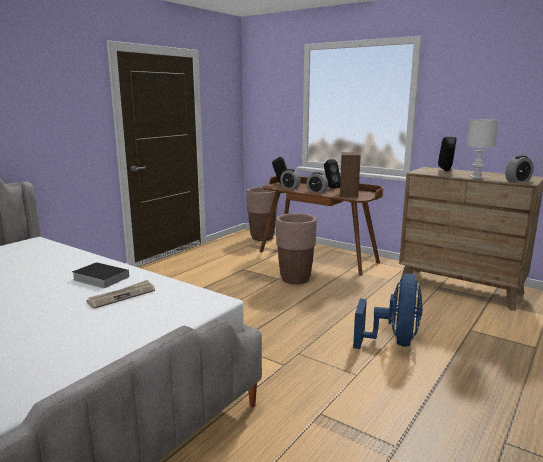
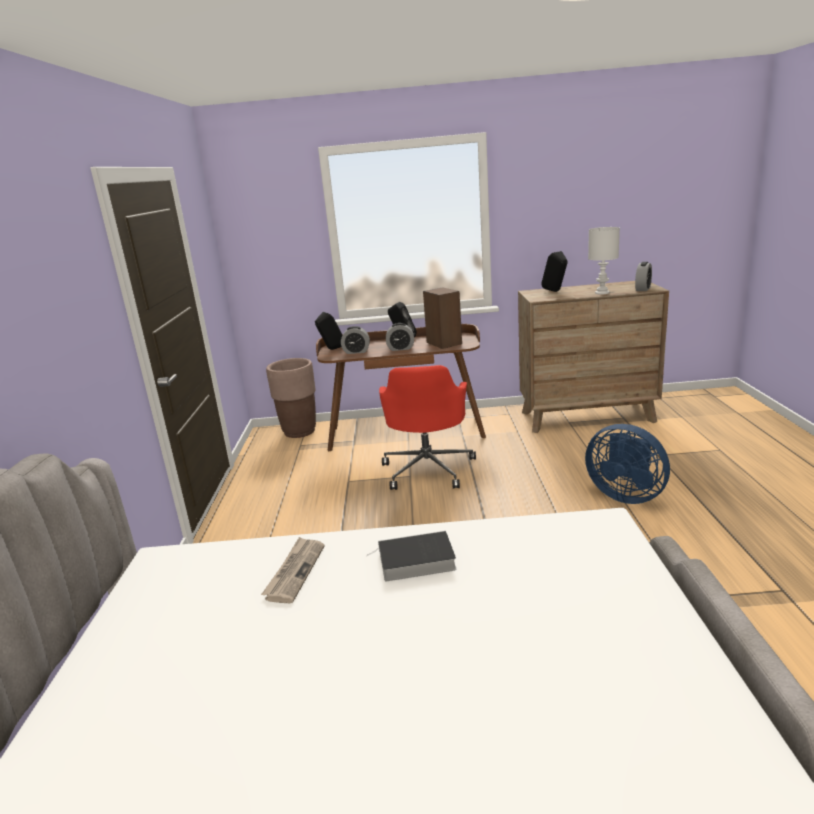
camera: 35 degrees left, 5 degrees up
newspaper [86,280,155,309] -> newspaper moved to [261,537,324,603]
brown planter [276,213,317,284] -> red office chair [379,365,476,490]
blue fan [353,273,423,349] -> blue fan turned 150 degrees clockwise [585,424,670,504]

